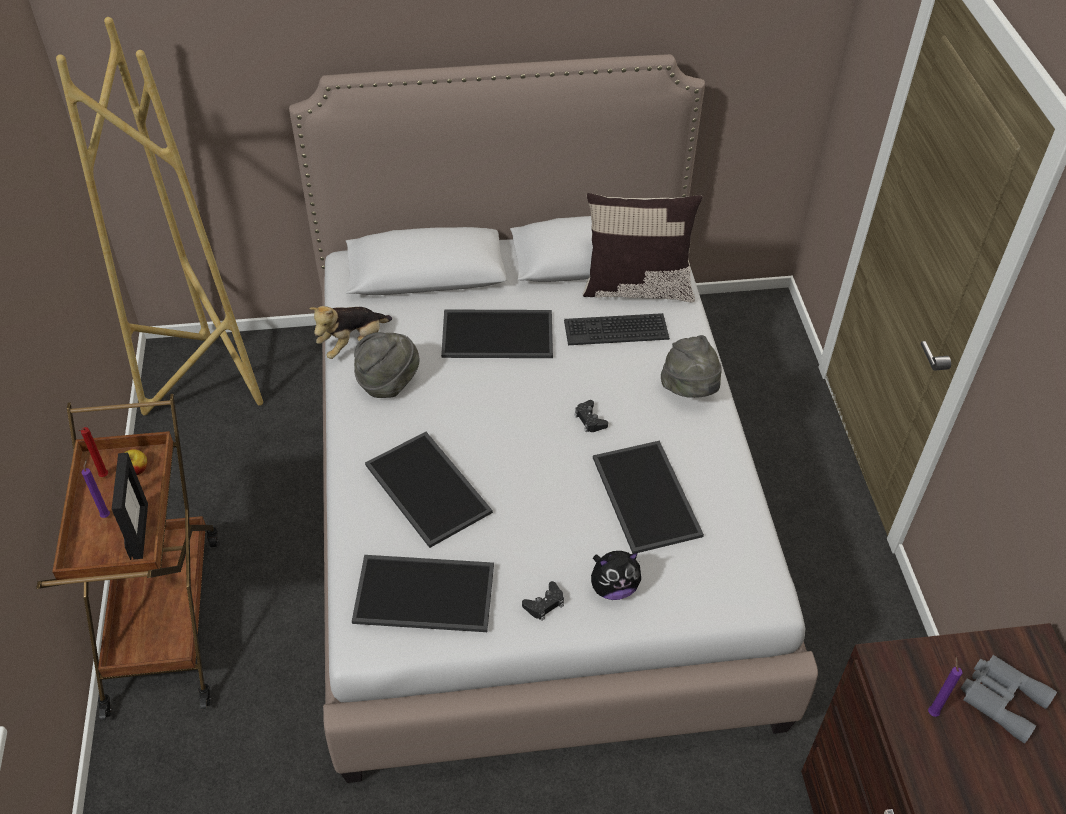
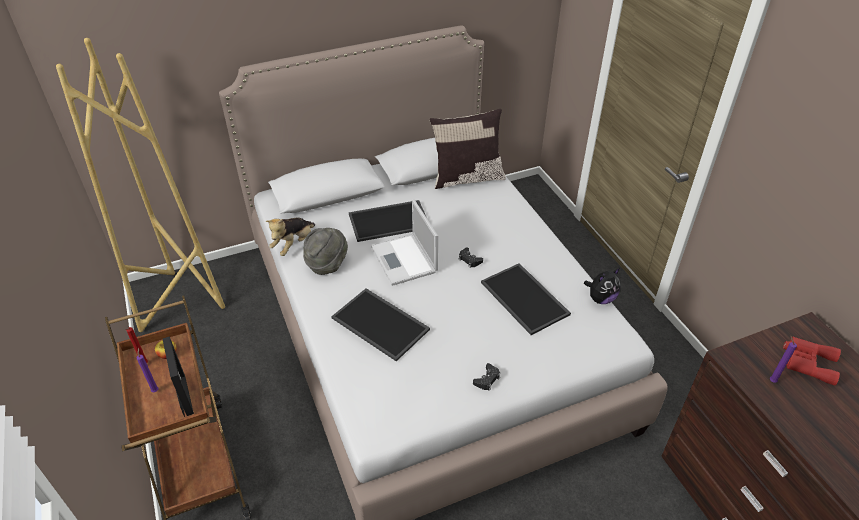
camera: 15 degrees left, 5 degrees down
tray [352,555,494,632] -> none
keyboard [564,313,670,345] -> none
plush toy [591,551,641,600] -> plush toy moved to [584,268,621,304]
grey hat [661,335,722,398] -> none
grey binoculars [960,655,1057,744] -> red binoculars [783,337,841,386]
none -> laptop [371,199,438,286]

